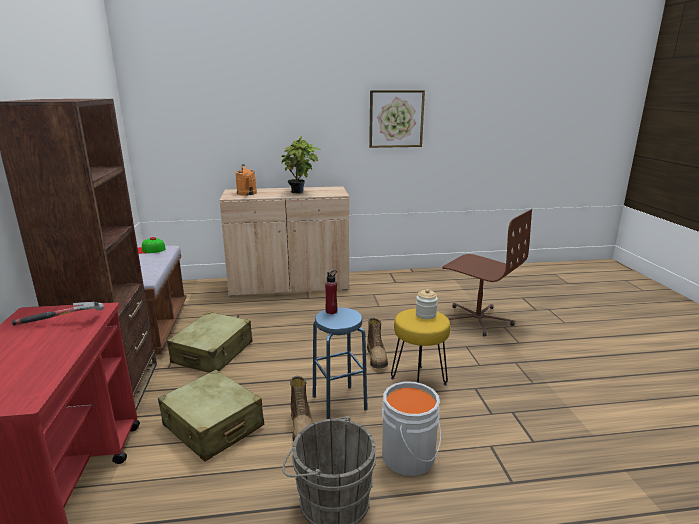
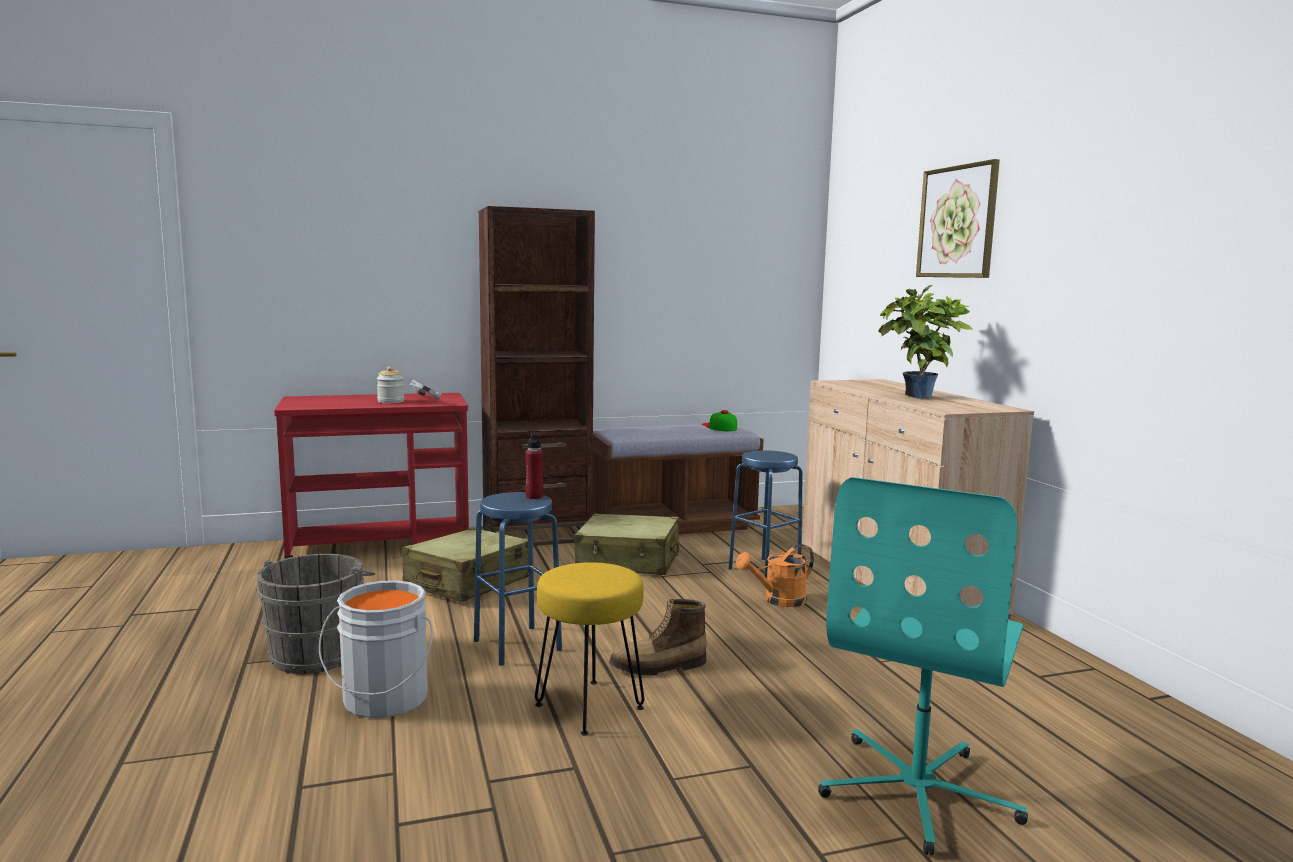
camera: 80 degrees right, 10 degrees down
orange watering can [235,164,257,196] -> orange watering can moved to [736,544,814,607]
boot [290,376,313,442] -> none
picture [369,90,425,148] -> picture moved to [916,159,1000,278]
jar [416,289,438,319] -> jar moved to [377,366,404,403]
brown office chair [442,209,532,336] -> turquoise office chair [818,477,1028,856]
none -> blue stool [728,450,803,578]

